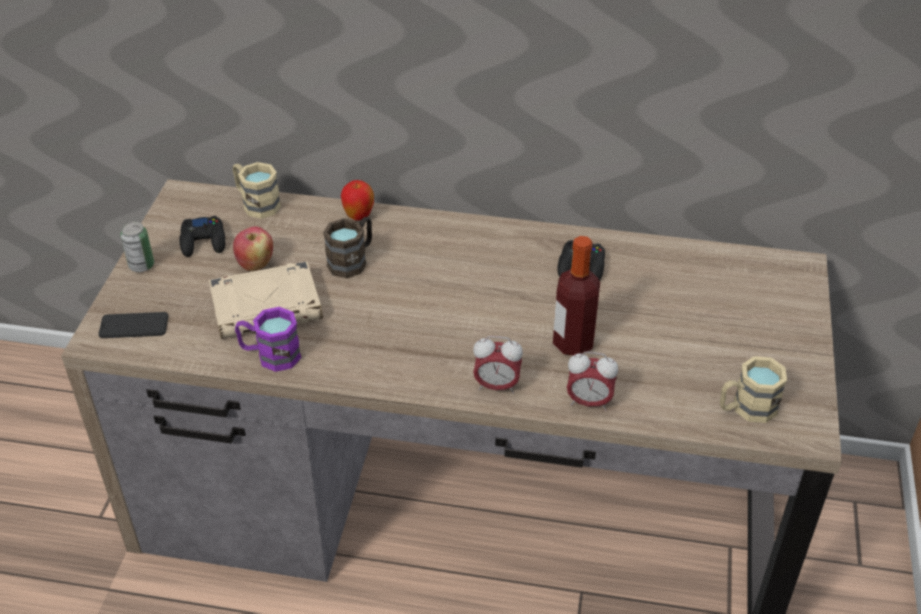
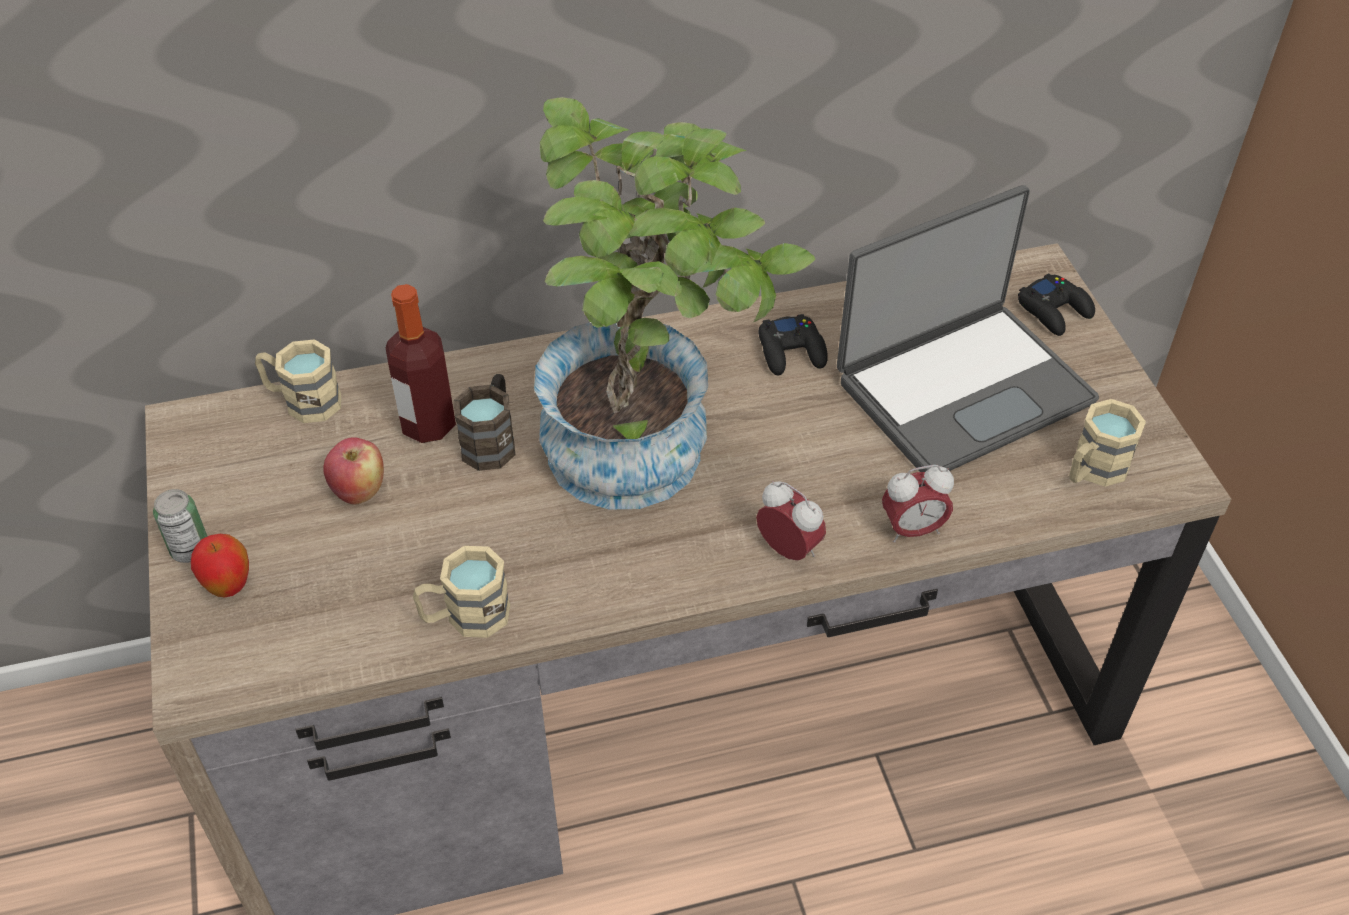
camera: 25 degrees left, 5 degrees up
phone [99,312,168,338] -> none
black game controller [179,216,225,257] -> black game controller moved to [1018,273,1095,336]
beige book [209,261,323,339] -> none
purple mug [235,307,301,372] -> beige mug [413,546,510,638]
apple [341,180,374,221] -> apple moved to [191,534,249,598]
alarm clock [473,336,523,394] -> alarm clock turned 120 degrees counterclockwise [756,481,826,561]
bottle [553,236,600,355] -> bottle moved to [386,284,456,443]
none -> potted plant [534,97,816,510]
none -> laptop [837,185,1099,472]

